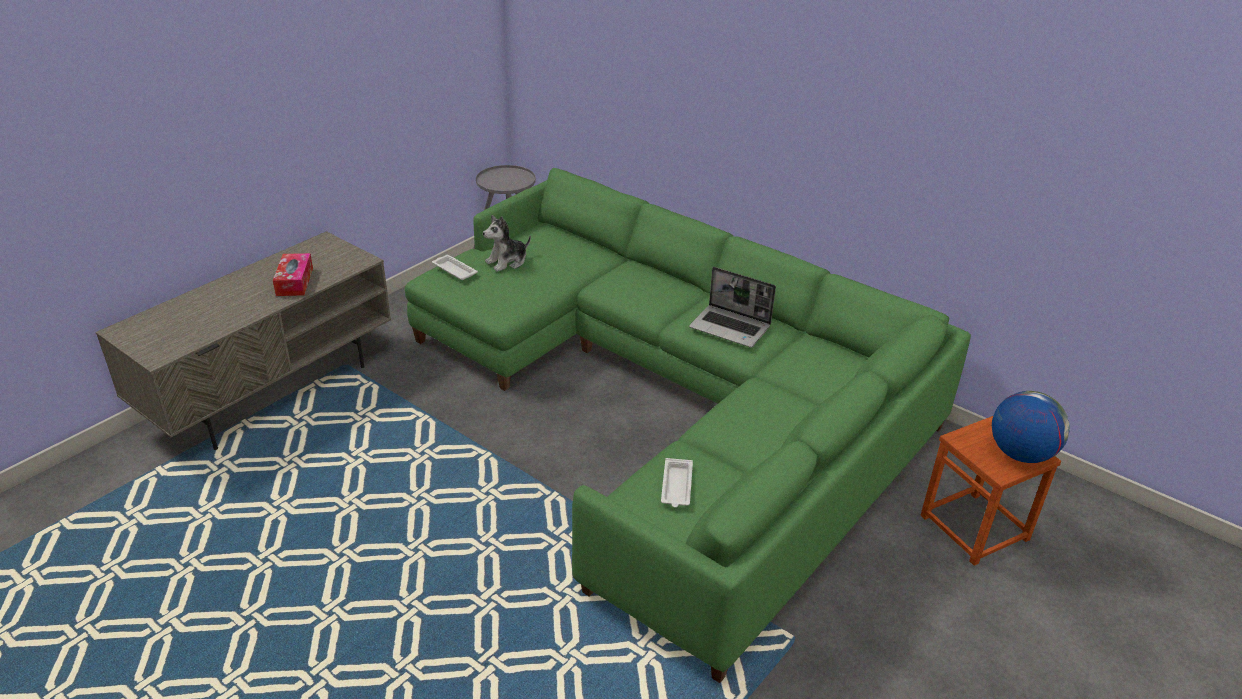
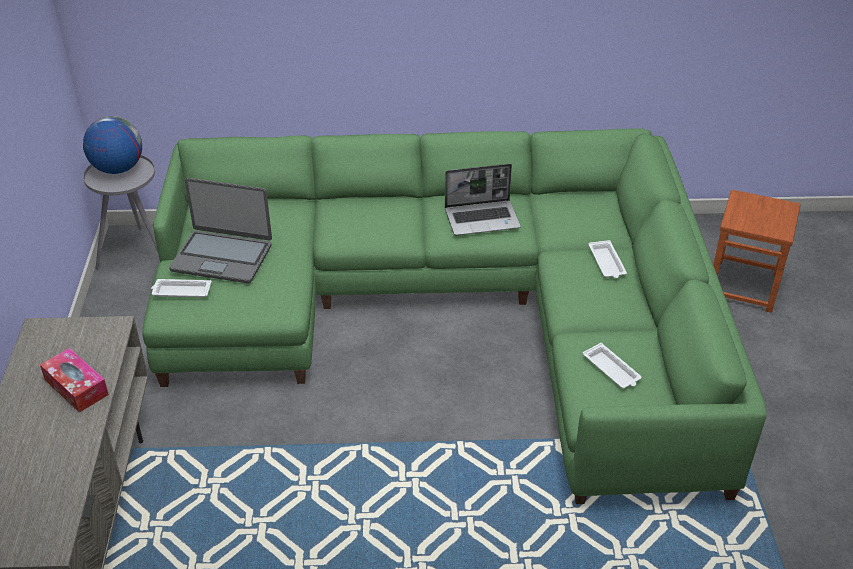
camera: 40 degrees left, 5 degrees up
plush toy [483,215,531,272] -> laptop [169,178,272,283]
globe [992,391,1070,463] -> globe moved to [83,116,142,174]
none -> white tray [588,240,627,278]

